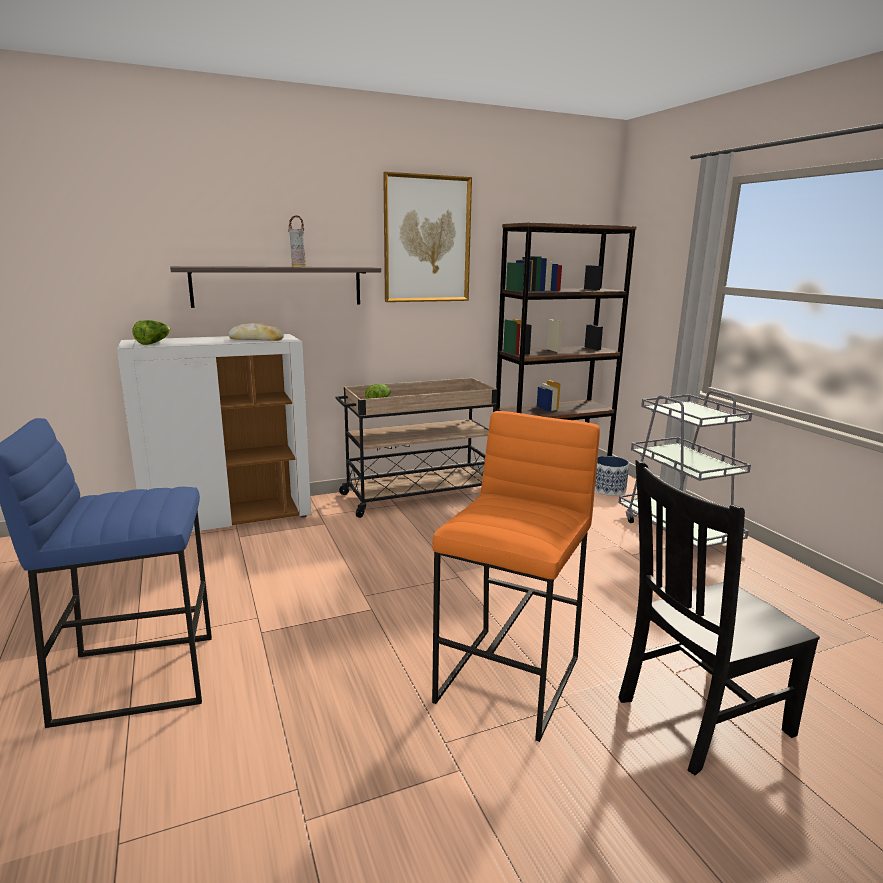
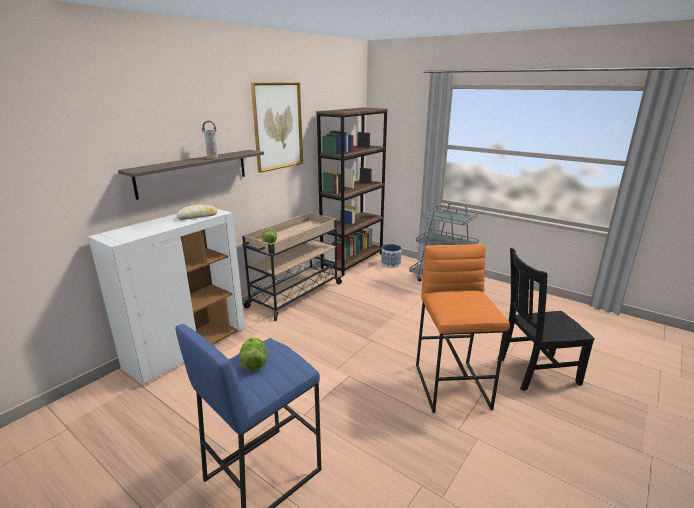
camera: 30 degrees left, 5 degrees up
lettuce [132,320,171,345] -> lettuce moved to [240,336,267,371]
black chair [618,460,820,775] -> black chair turned 45 degrees clockwise [498,248,595,391]

